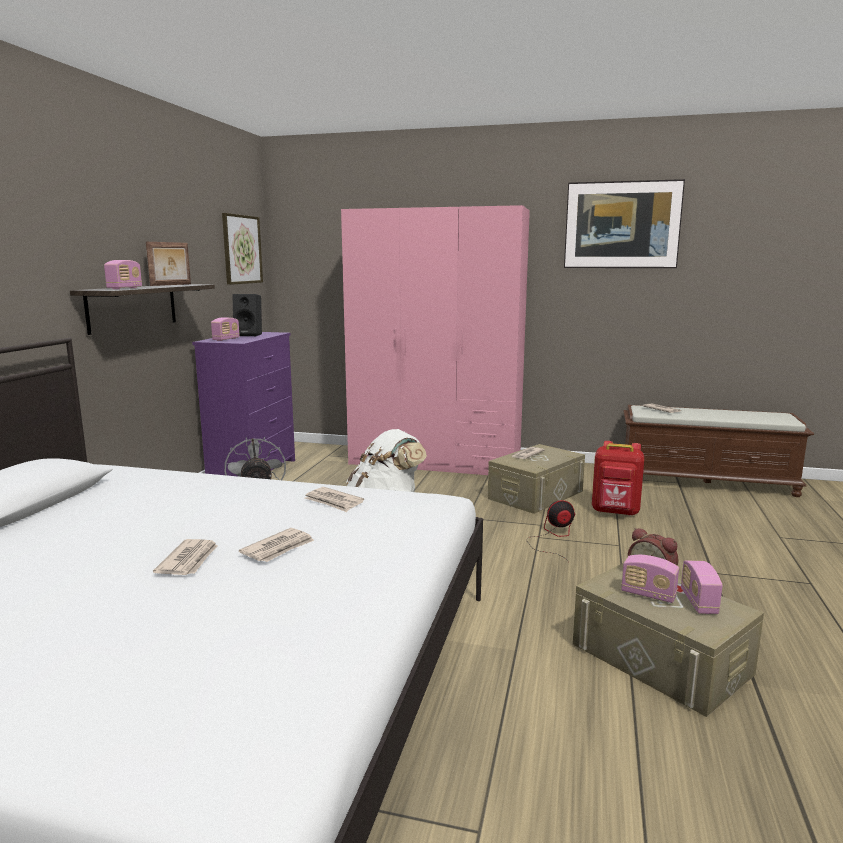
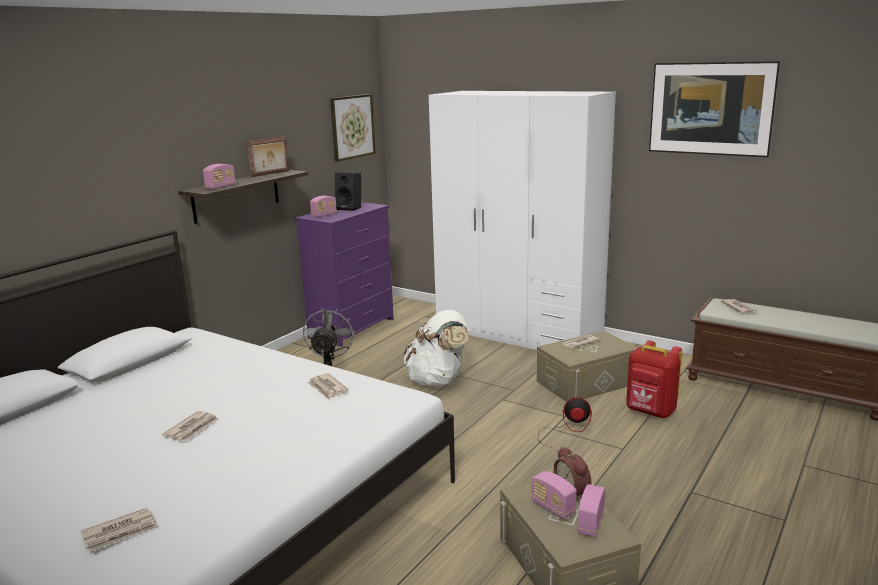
camera: 20 degrees right, 5 degrees up
newspaper [239,528,314,562] -> newspaper moved to [80,507,159,552]
pink wardrobe [341,205,530,475] -> white wardrobe [429,91,616,350]

